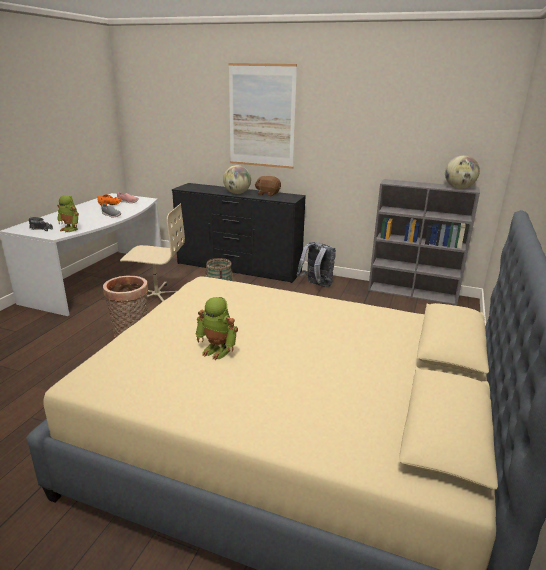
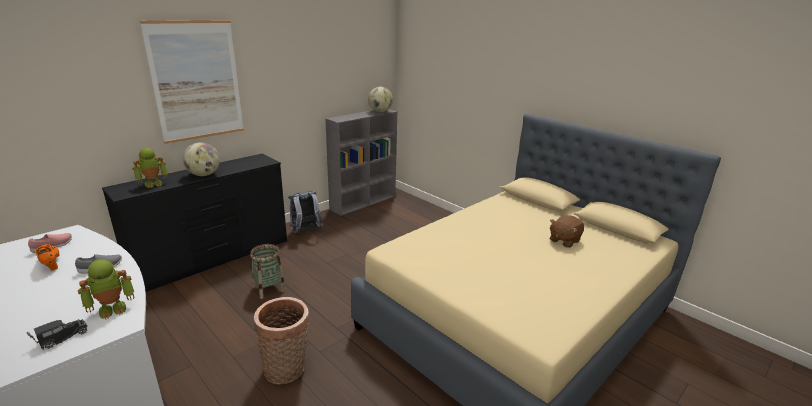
camera: 65 degrees left, 0 degrees up
beige office chair [120,204,185,302] -> none
toy robot [196,297,238,360] -> toy robot moved to [132,148,168,188]
brown plush toy [255,176,281,196] -> brown plush toy moved to [549,215,584,248]

